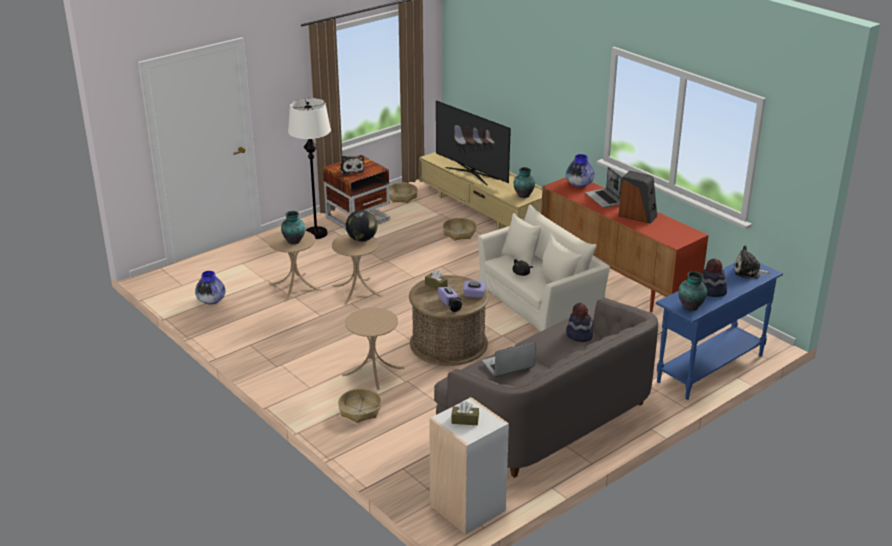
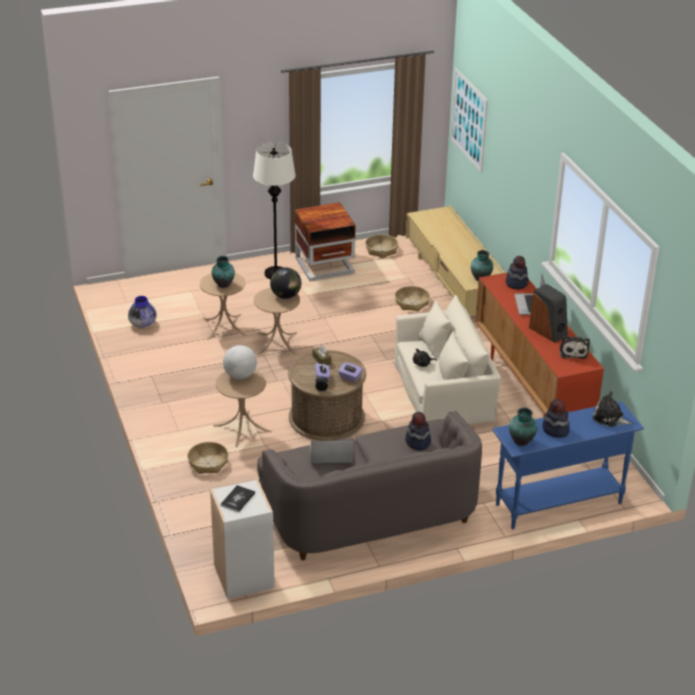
camera: 20 degrees right, 5 degrees up
plush toy [340,155,365,175] -> plush toy moved to [559,336,590,359]
television [436,101,511,185] -> none
brown tissue box [451,402,479,425] -> book [221,485,255,512]
vase [566,154,595,187] -> hat [506,256,529,289]
none -> globe [223,345,257,379]
none -> picture [450,68,488,173]

